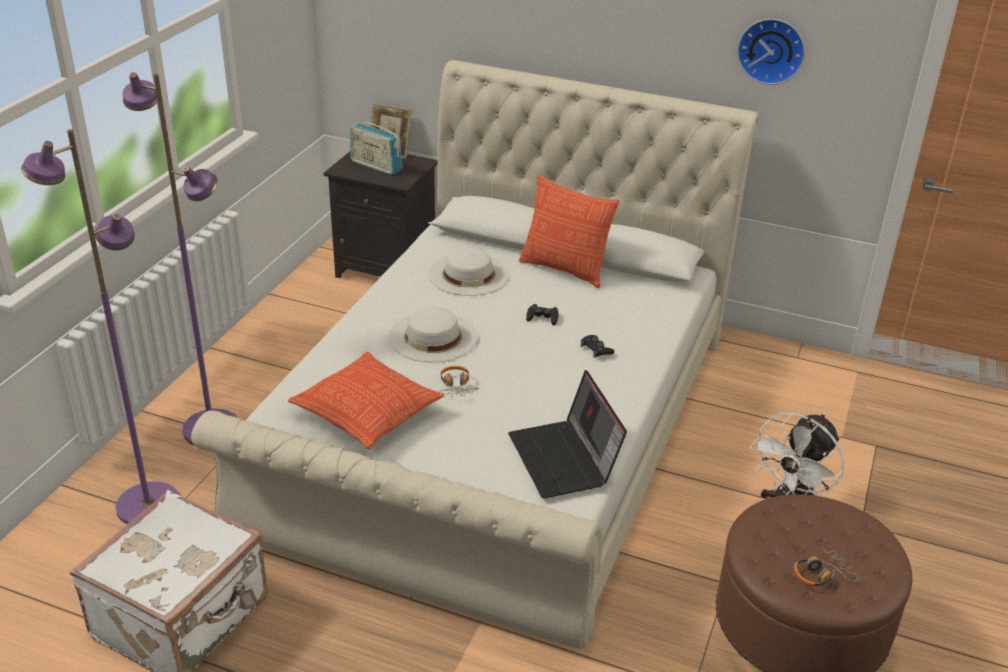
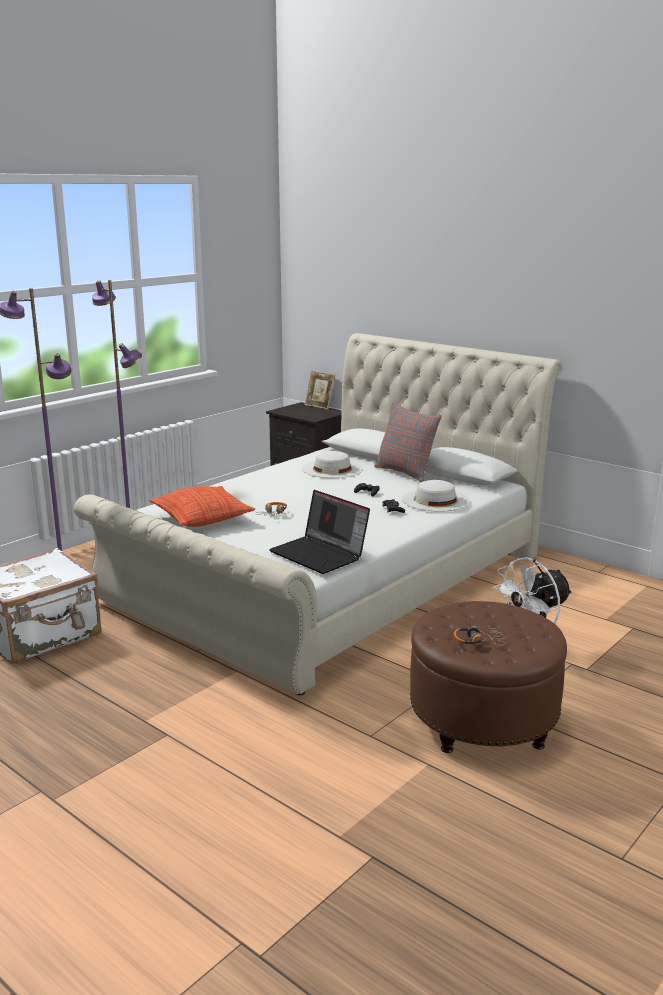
camera: 20 degrees right, 15 degrees down
radio [350,118,403,175] -> none
white hat [389,307,478,362] -> white hat moved to [402,480,470,512]
laptop [508,370,627,498] -> laptop turned 45 degrees counterclockwise [269,490,370,574]
orange pillow [519,175,619,288] -> grey pillow [374,402,442,483]
wall clock [737,19,805,85] -> none

